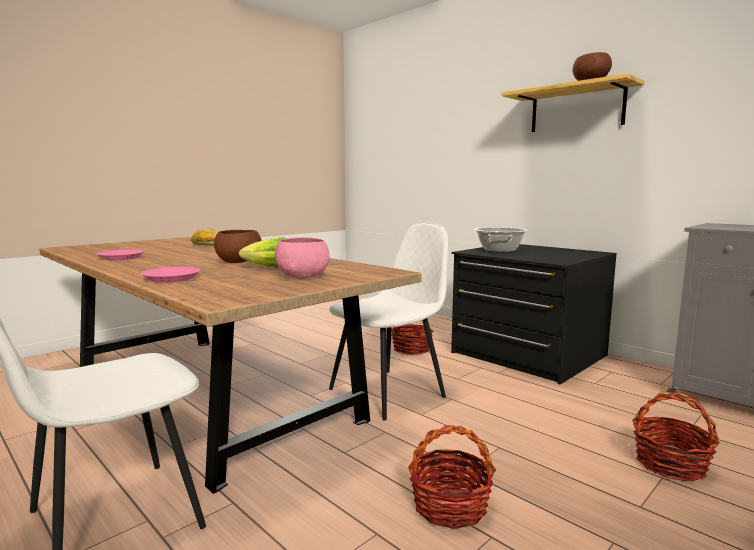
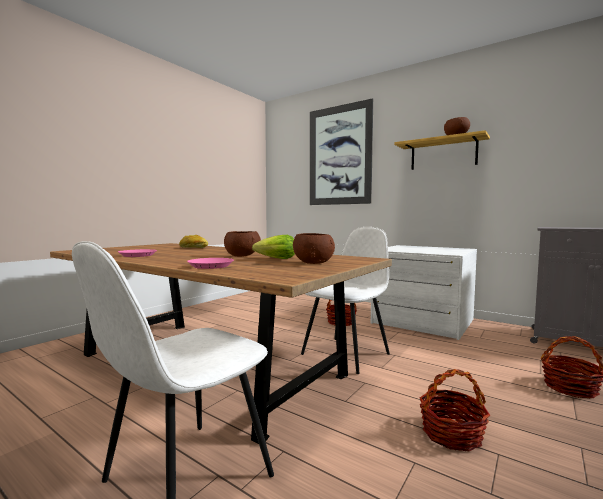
camera: 10 degrees left, 5 degrees down
pink bowl [275,237,329,279] -> brown bowl [293,233,335,264]
black dresser [451,244,617,384] -> white dresser [371,245,477,340]
cooking pot [474,227,528,252] -> none
none -> picture [310,98,373,205]

